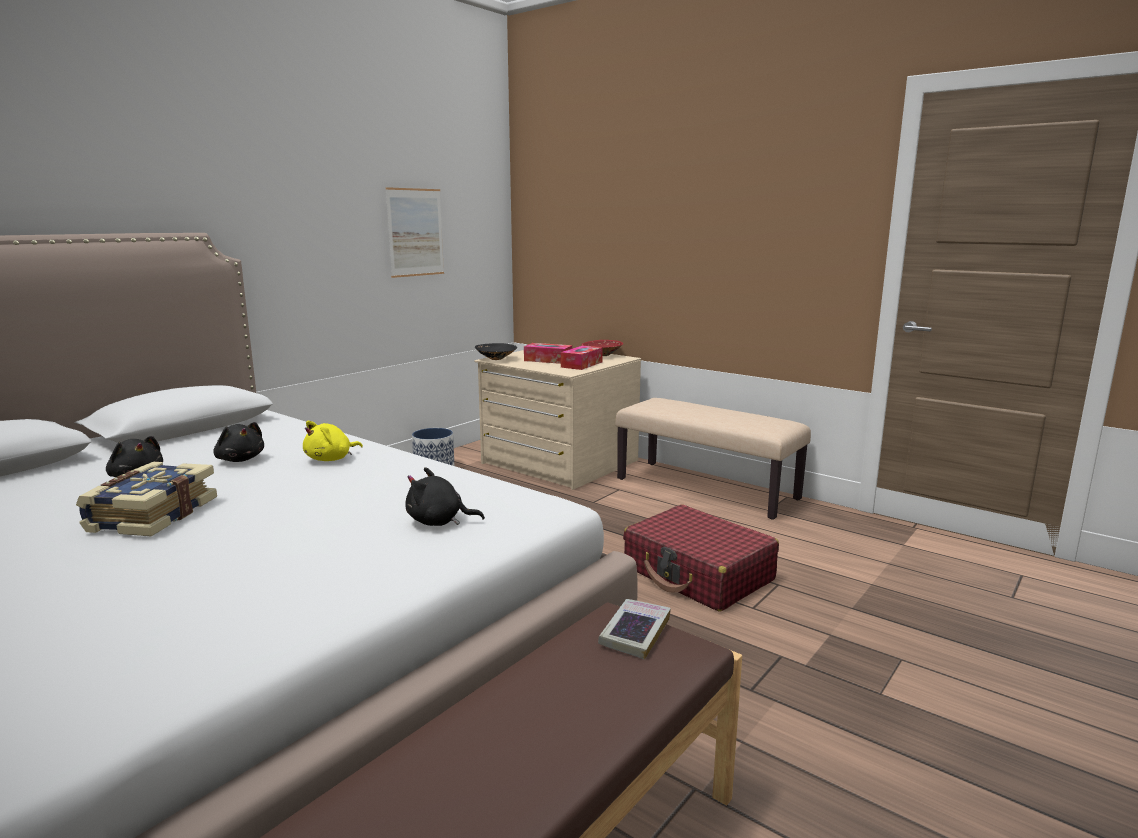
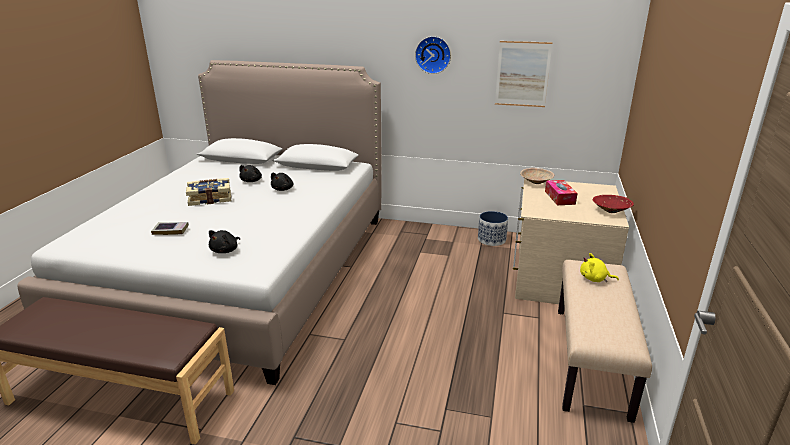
camera: 65 degrees right, 10 degrees up
yellow plush toy [303,421,363,461] -> yellow plush toy moved to [580,253,619,282]
black plush toy [405,467,485,526] -> black plush toy turned 135 degrees counterclockwise [209,230,240,253]
black bowl [475,343,517,360] -> beige bowl [520,168,554,184]
tissue box [561,346,603,370] -> none
book [598,599,671,660] -> book moved to [151,222,189,235]
red suitcase [623,504,779,612] -> none
none -> wall clock [415,36,451,74]

